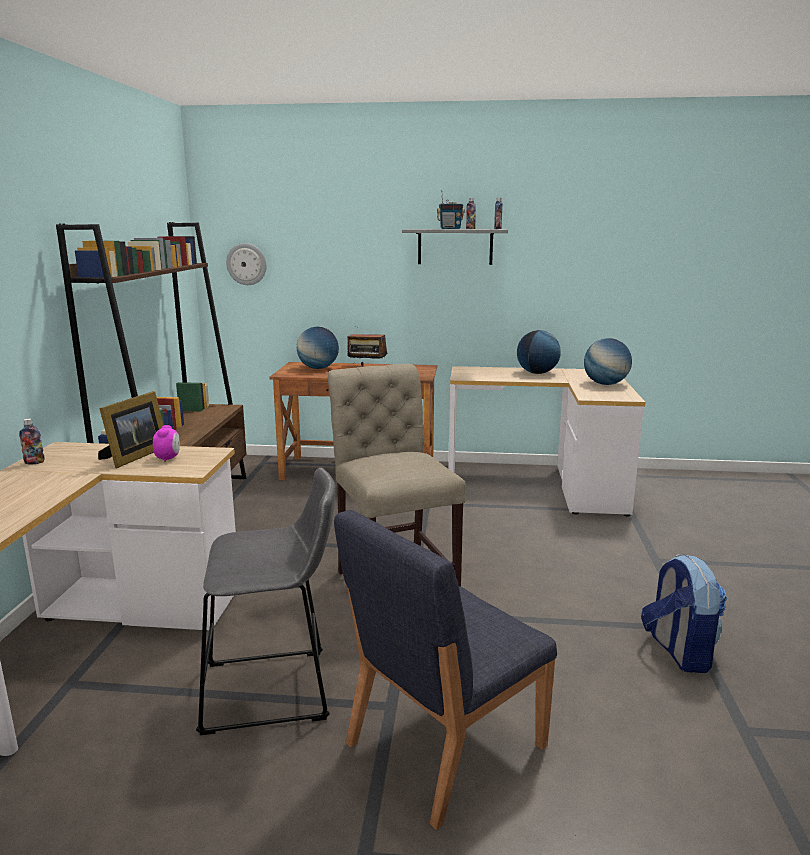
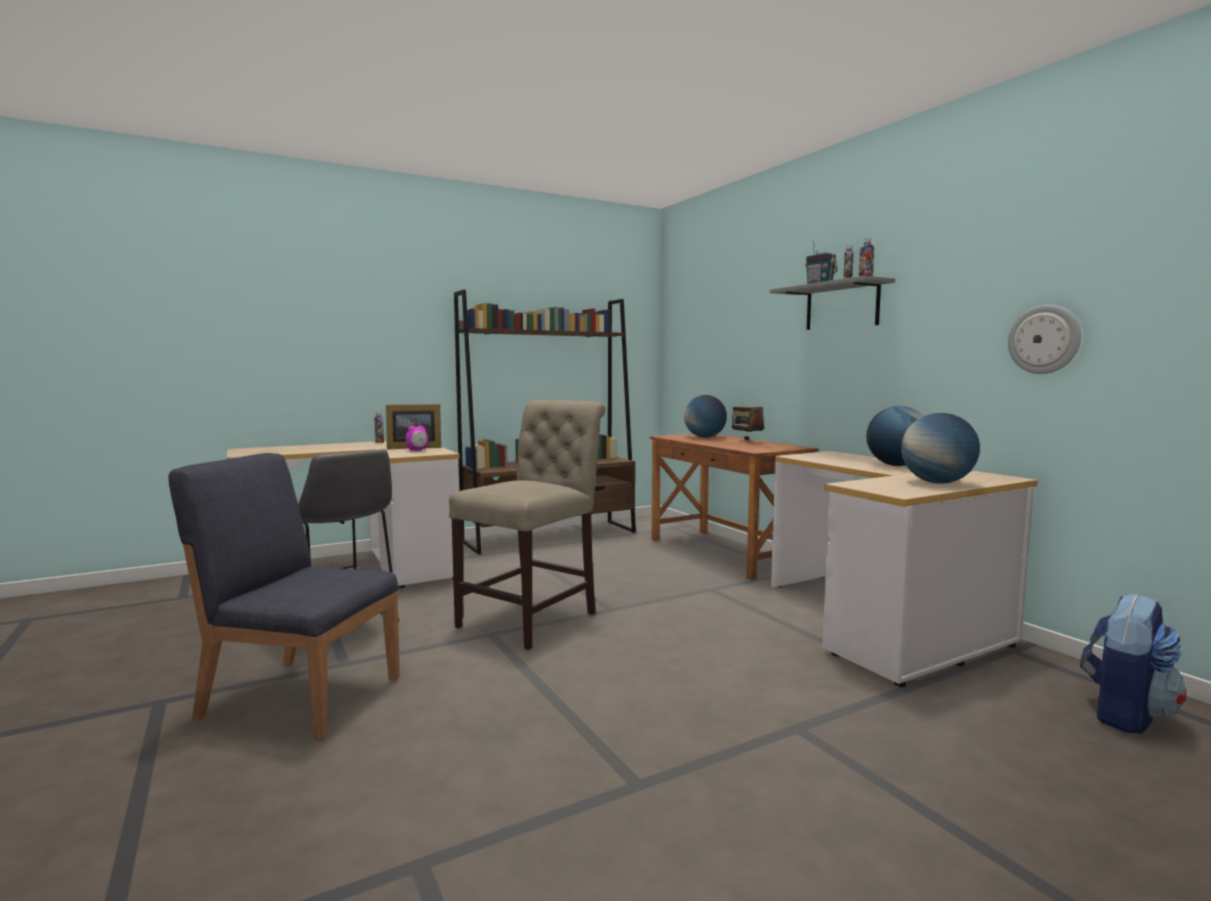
camera: 55 degrees right, 10 degrees down
wall clock [226,243,267,285] -> wall clock moved to [1008,305,1081,374]
backpack [641,554,727,673] -> backpack moved to [1080,593,1187,734]

